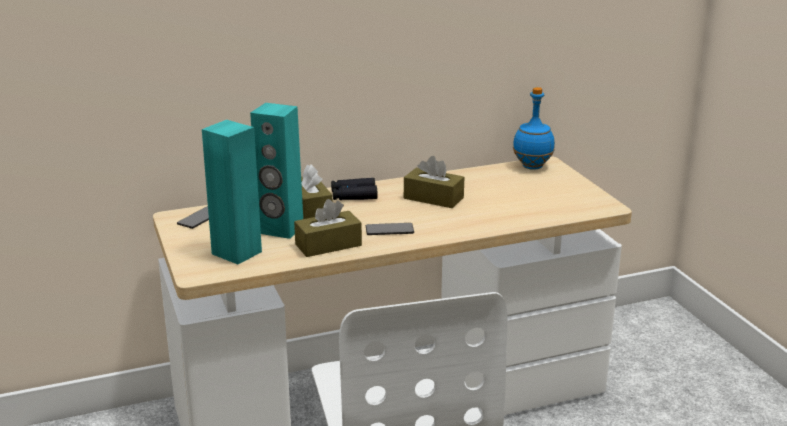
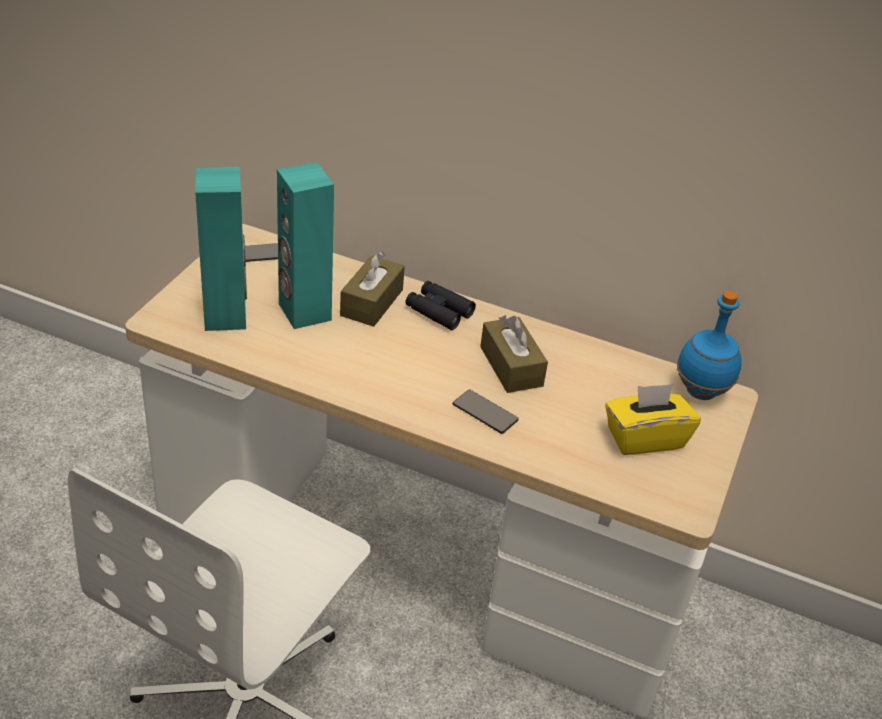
camera: 40 degrees right, 15 degrees up
brown tissue box [294,199,362,257] -> none
phone [366,223,414,235] -> phone moved to [453,390,519,434]
none -> yellow tissue box [605,384,701,455]

